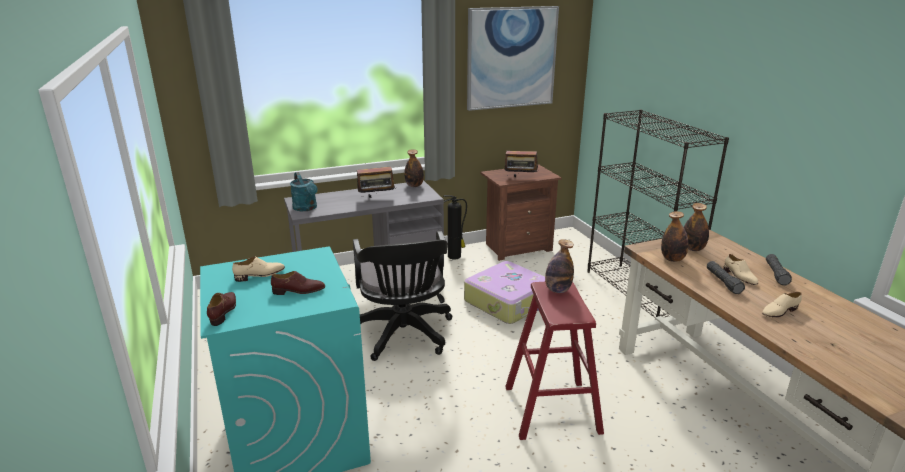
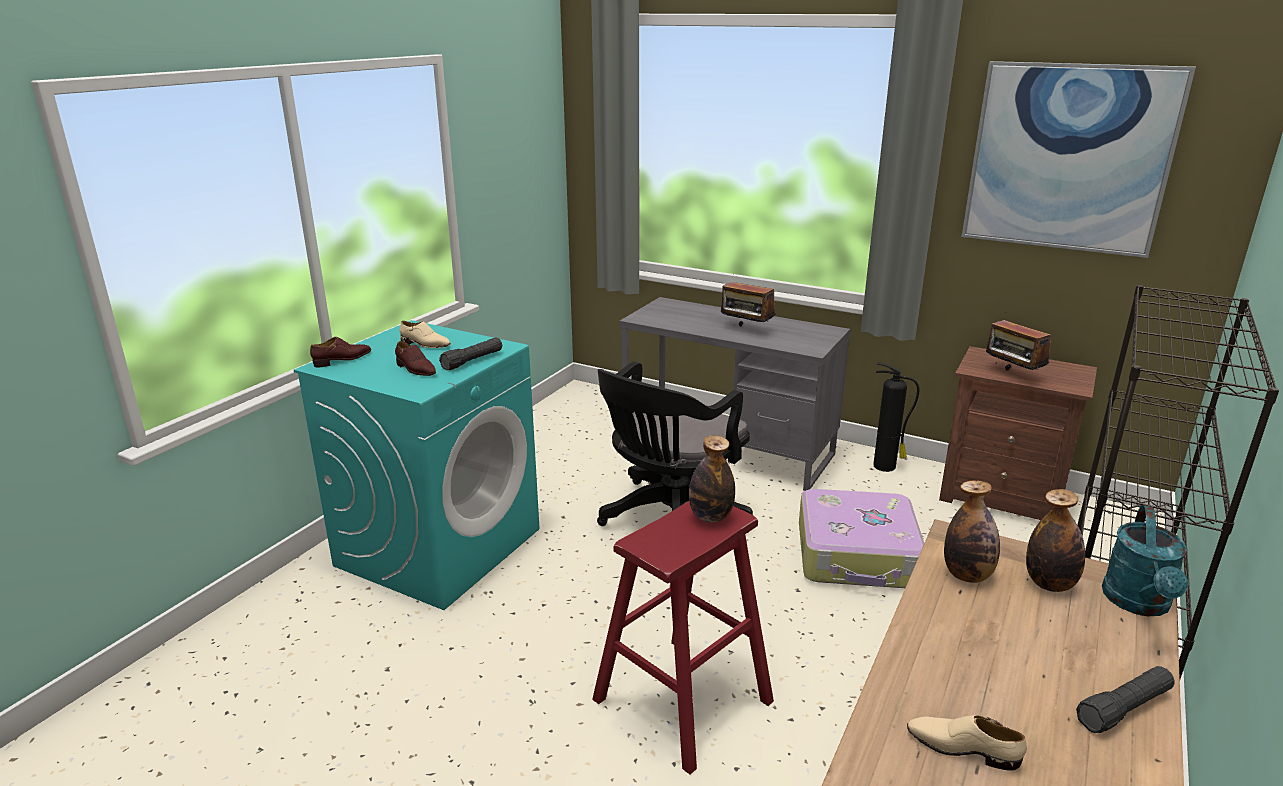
camera: 50 degrees right, 0 degrees up
turquoise watering can [290,172,318,211] -> turquoise watering can moved to [1102,505,1188,616]
bottle [404,149,424,187] -> none
black flashlight [707,261,745,294] -> black flashlight moved to [439,338,502,370]
beige shoe [723,254,758,285] -> none

